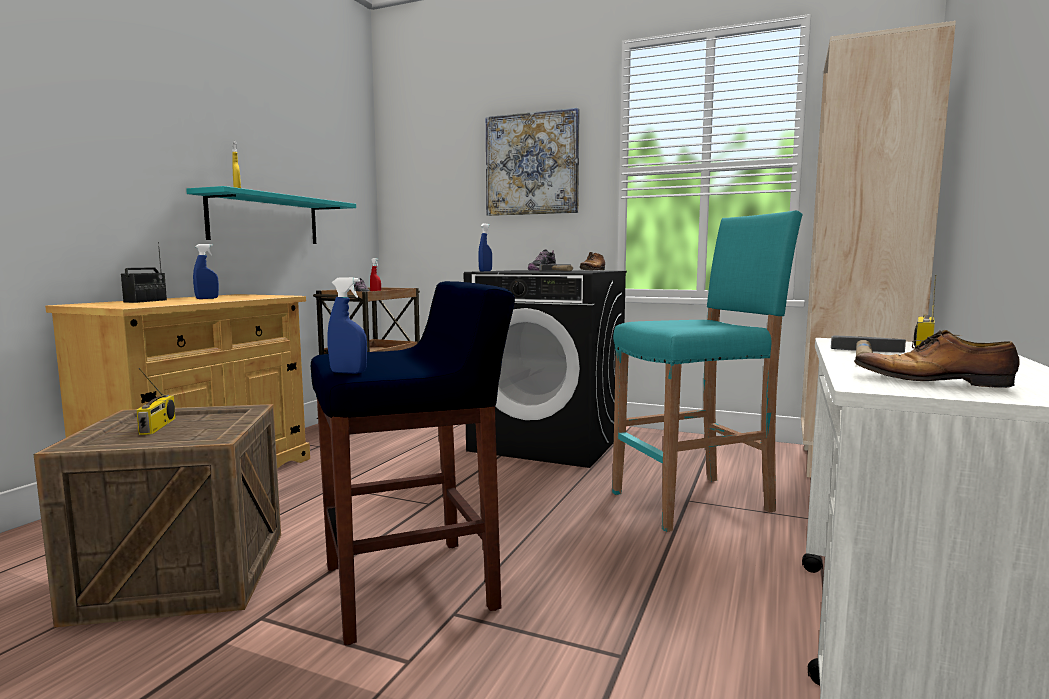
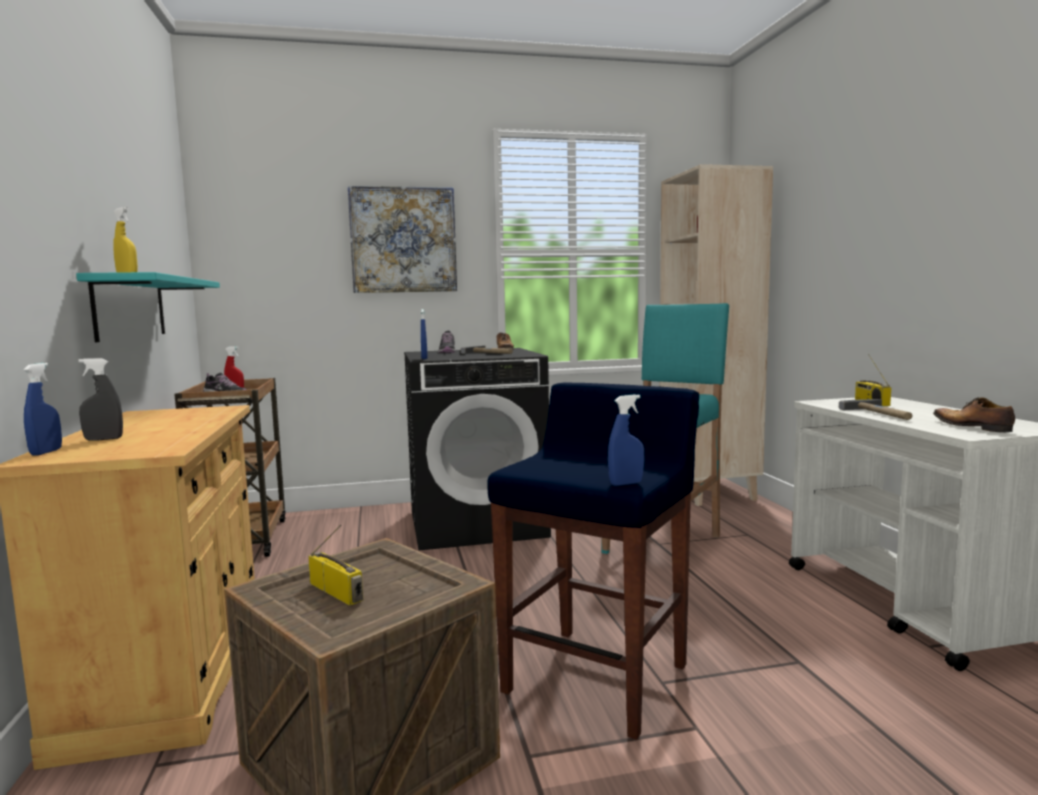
camera: 35 degrees left, 0 degrees up
radio [121,242,167,303] -> grey spray bottle [79,358,123,441]
blue spray bottle [193,244,219,299] -> blue spray bottle moved to [24,363,62,456]
shoe [854,330,1020,388] -> shoe turned 75 degrees clockwise [933,397,1015,432]

